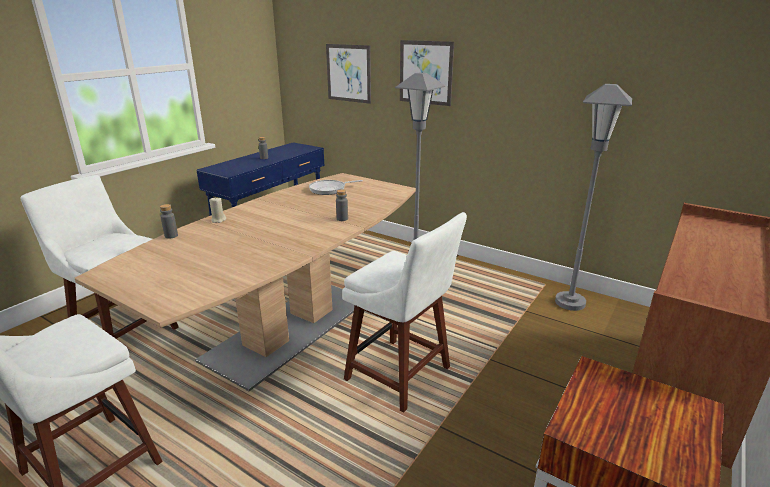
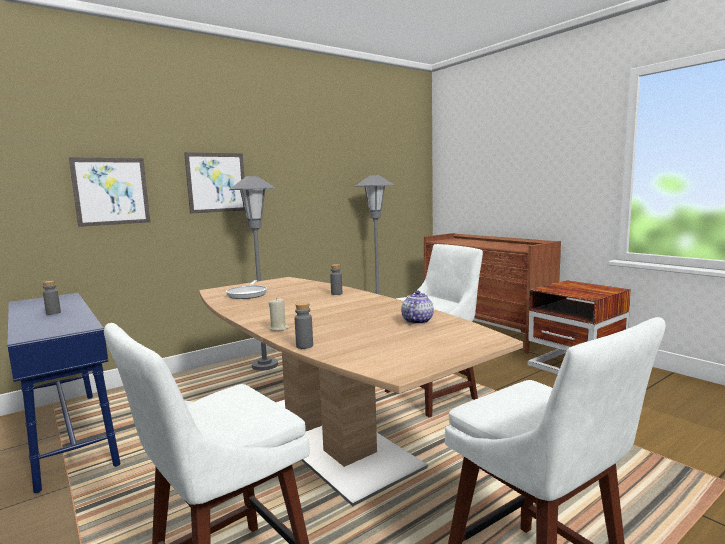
camera: 70 degrees left, 15 degrees down
none -> teapot [401,291,434,324]

